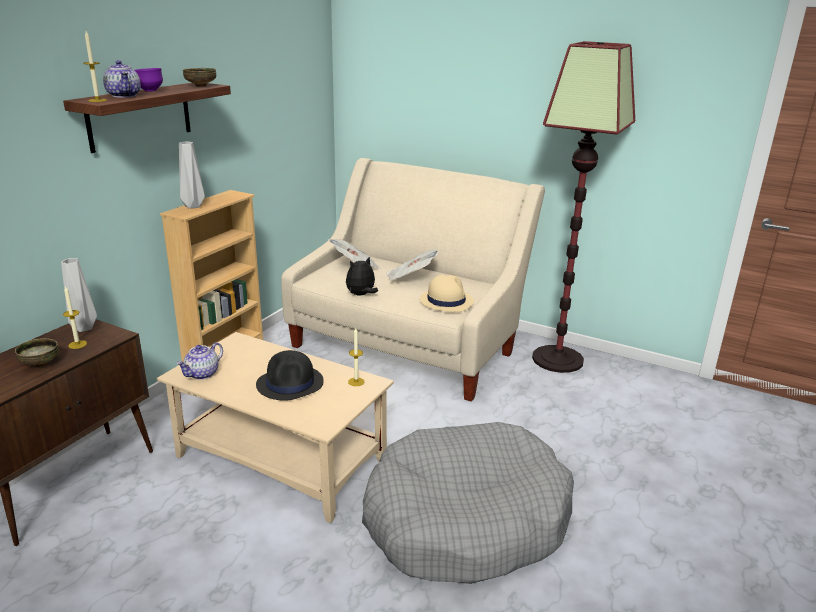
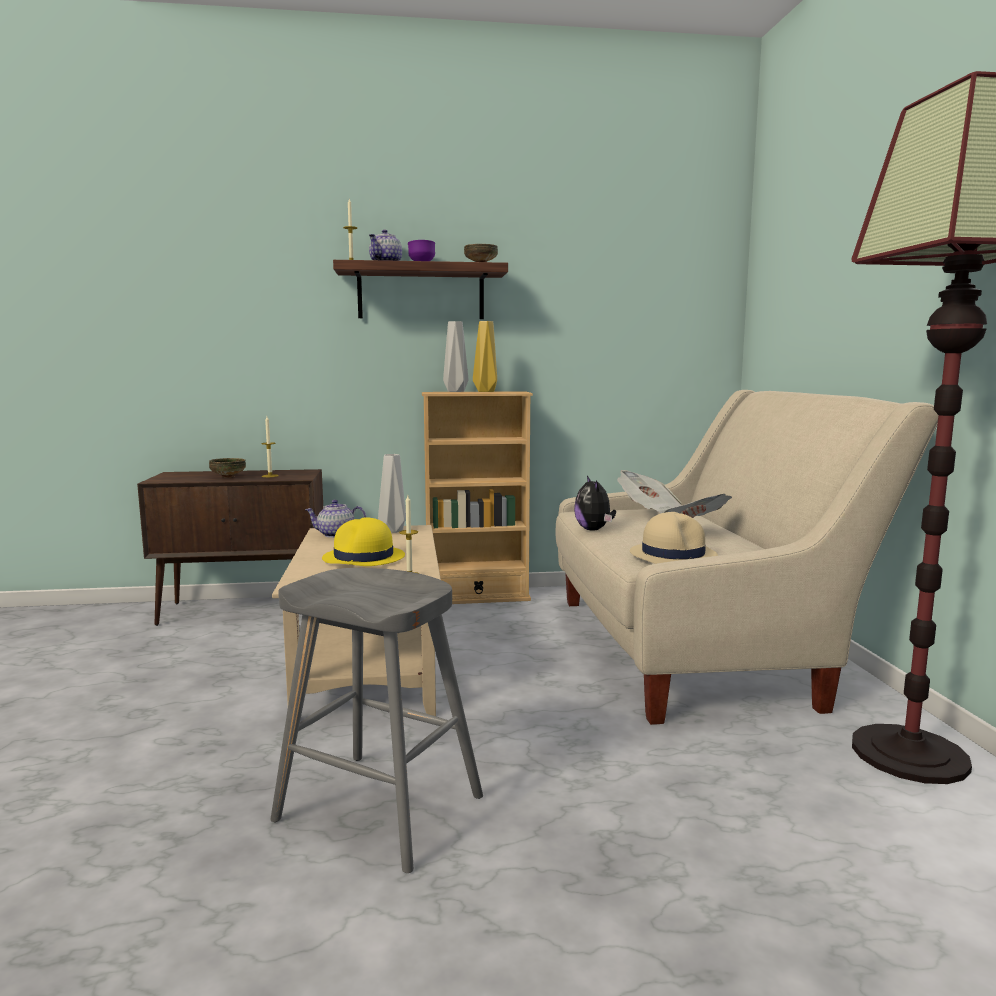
camera: 55 degrees right, 15 degrees down
grey vase [61,258,97,332] -> grey vase moved to [378,454,406,533]
black hat [256,350,324,401] -> yellow hat [322,517,405,566]
plush toy [346,256,378,296] -> plush toy turned 120 degrees counterclockwise [574,476,616,531]
grey dog bed [362,422,574,584] -> grey stool [270,568,483,873]
none -> yellow vase [473,321,497,392]

